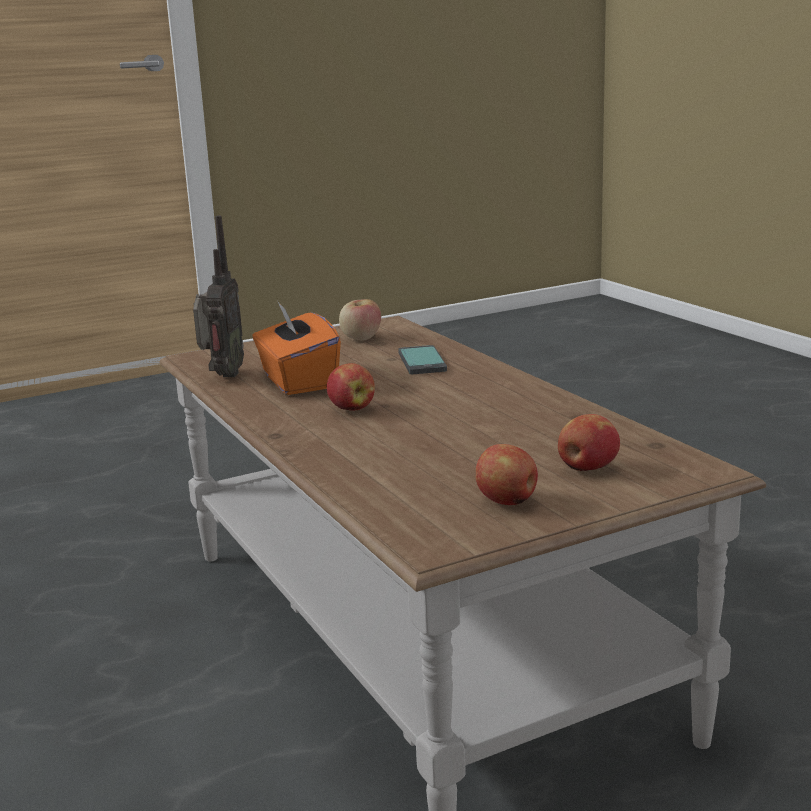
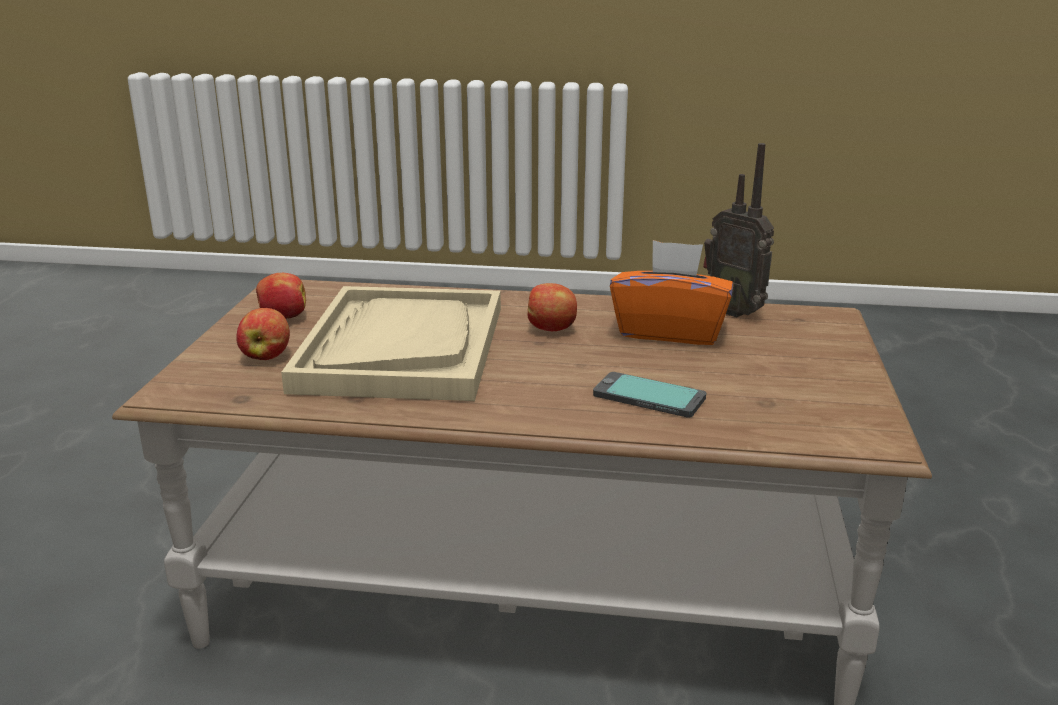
camera: 125 degrees right, 5 degrees up
apple [339,299,381,341] -> none
none -> beige tray [281,286,501,401]

